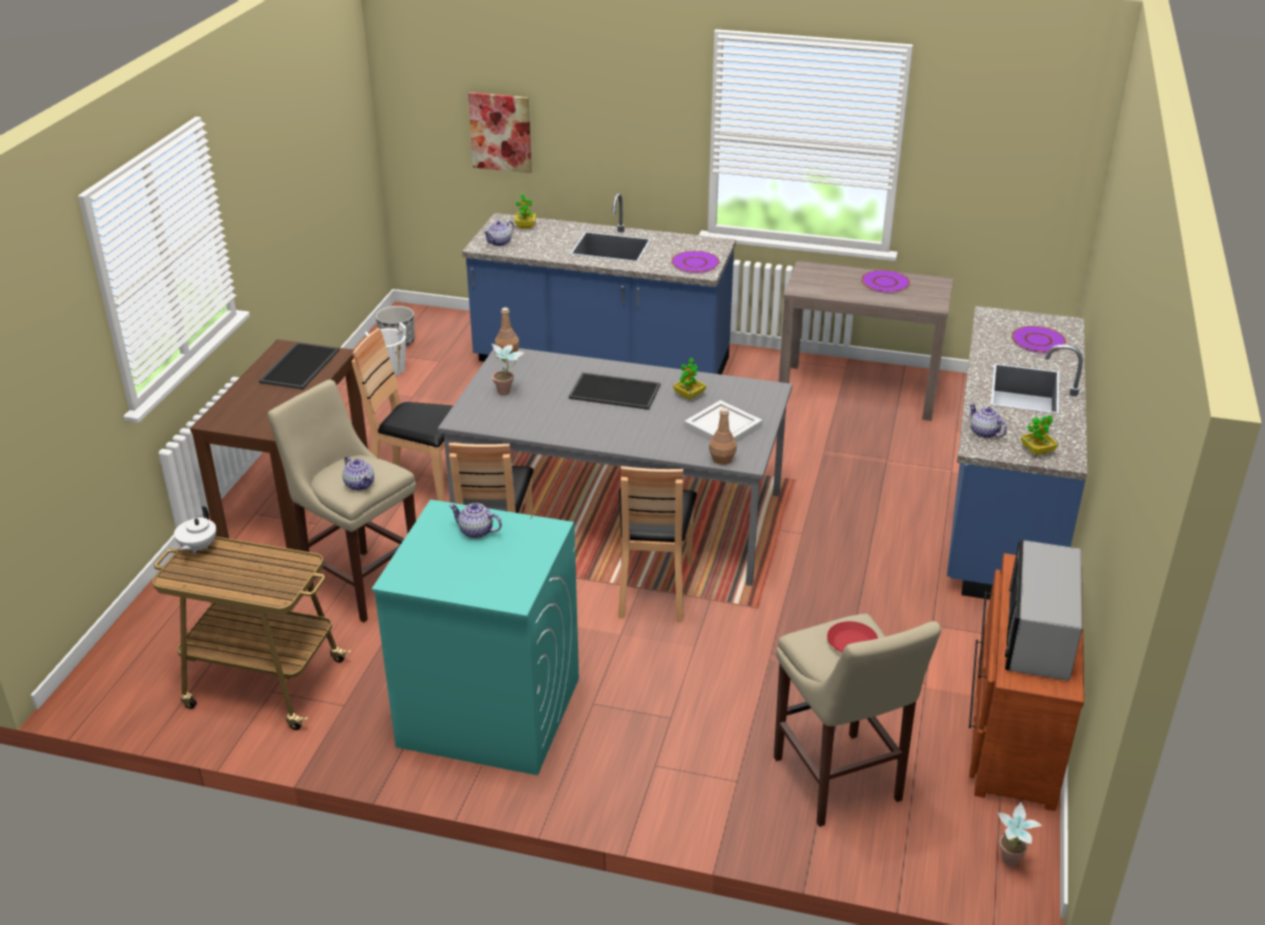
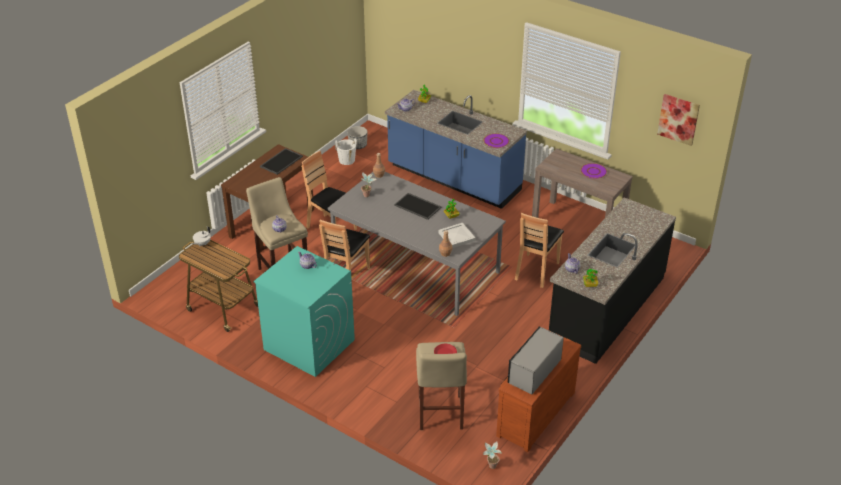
camera: 20 degrees right, 5 degrees up
picture [468,92,532,173] -> picture moved to [657,94,700,146]
brown chair [618,466,697,621] -> brown chair moved to [515,213,564,288]
blue counter [947,306,1087,600] -> black counter [549,197,676,364]
purple plate [1011,326,1066,353] -> none

